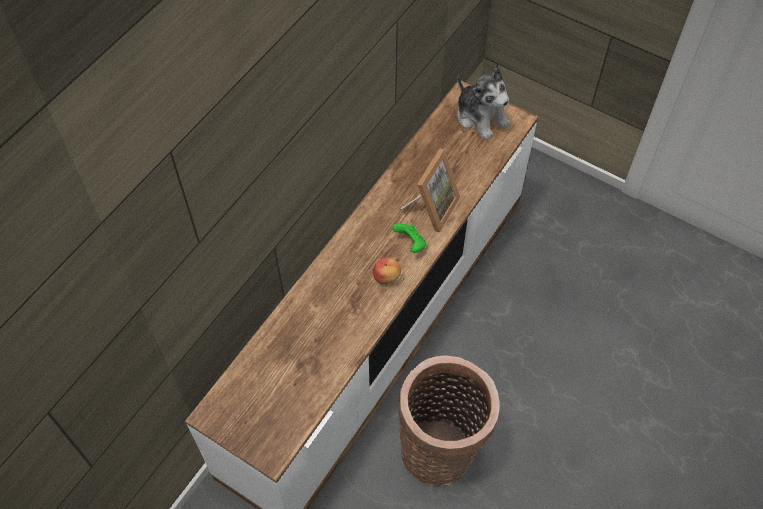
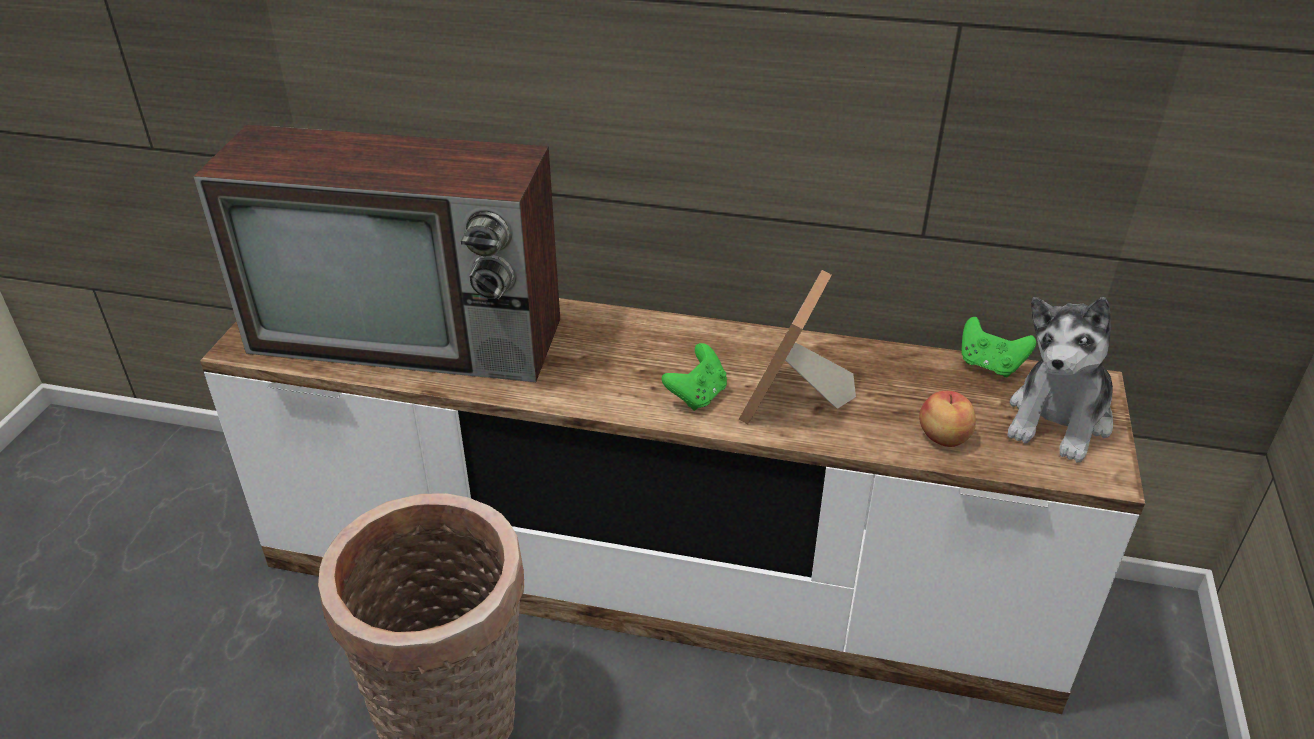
camera: 70 degrees right, 20 degrees down
apple [373,257,401,284] -> apple moved to [919,391,976,447]
picture frame [399,149,460,232] -> picture frame turned 105 degrees clockwise [739,270,856,424]
none -> television [193,125,560,382]
none -> green game controller [961,317,1036,377]

